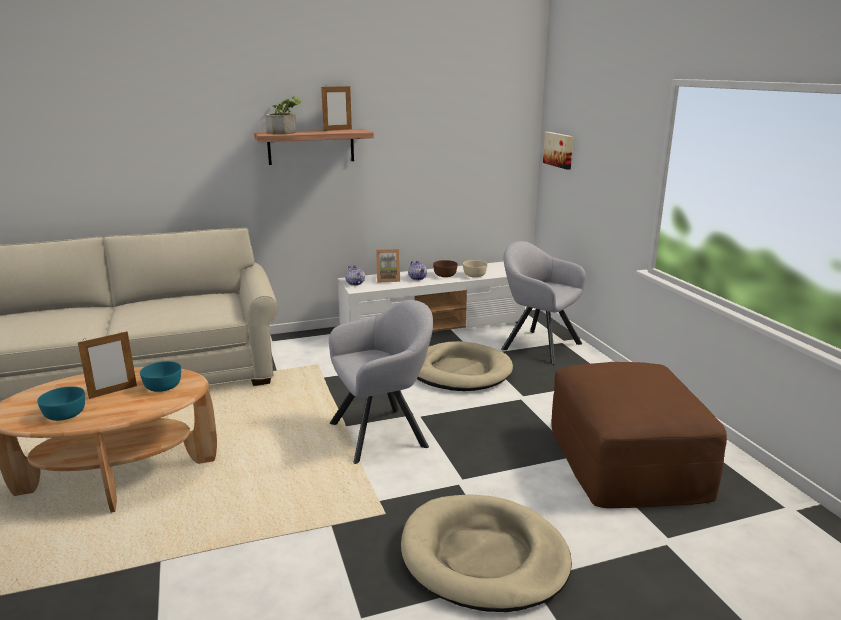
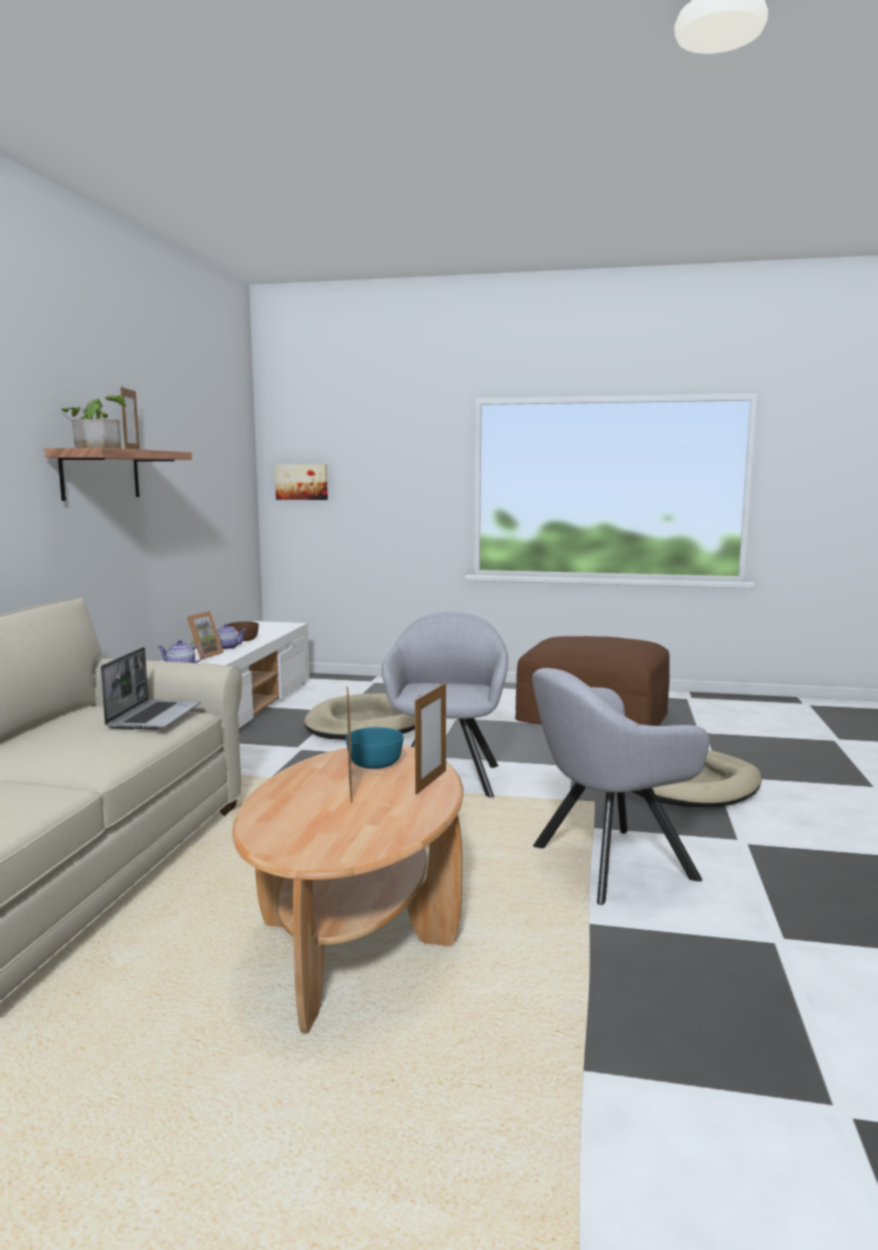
camera: 60 degrees left, 10 degrees down
turquoise bowl [37,386,85,421] -> none
beige bowl [463,260,487,277] -> none
grey armchair [501,241,586,365] -> grey armchair moved to [532,668,709,905]
none -> laptop [101,647,201,730]
none -> picture frame [415,682,446,795]

